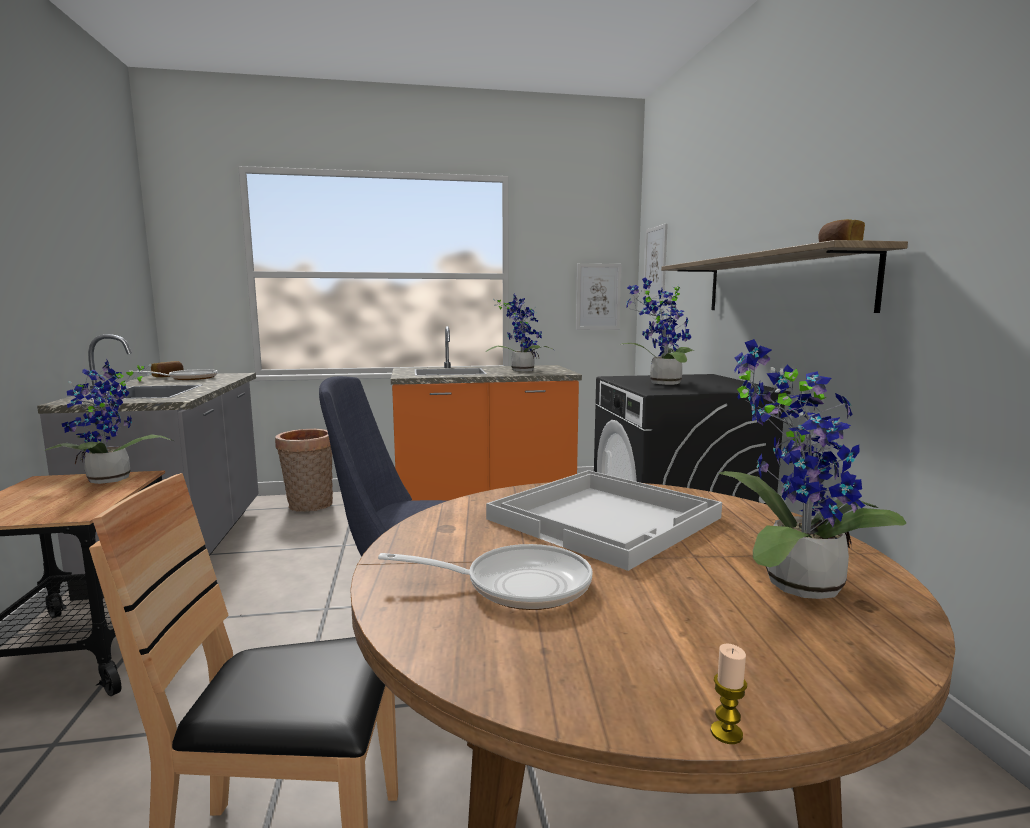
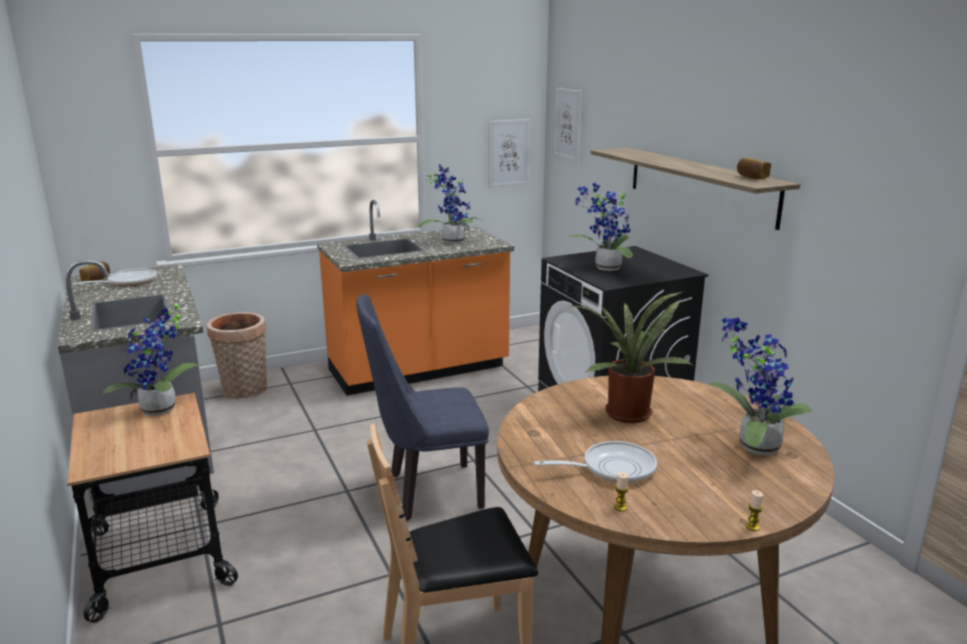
camera: 15 degrees left, 10 degrees up
white tray [486,470,722,571] -> potted plant [568,292,692,423]
none -> candle [614,472,629,511]

